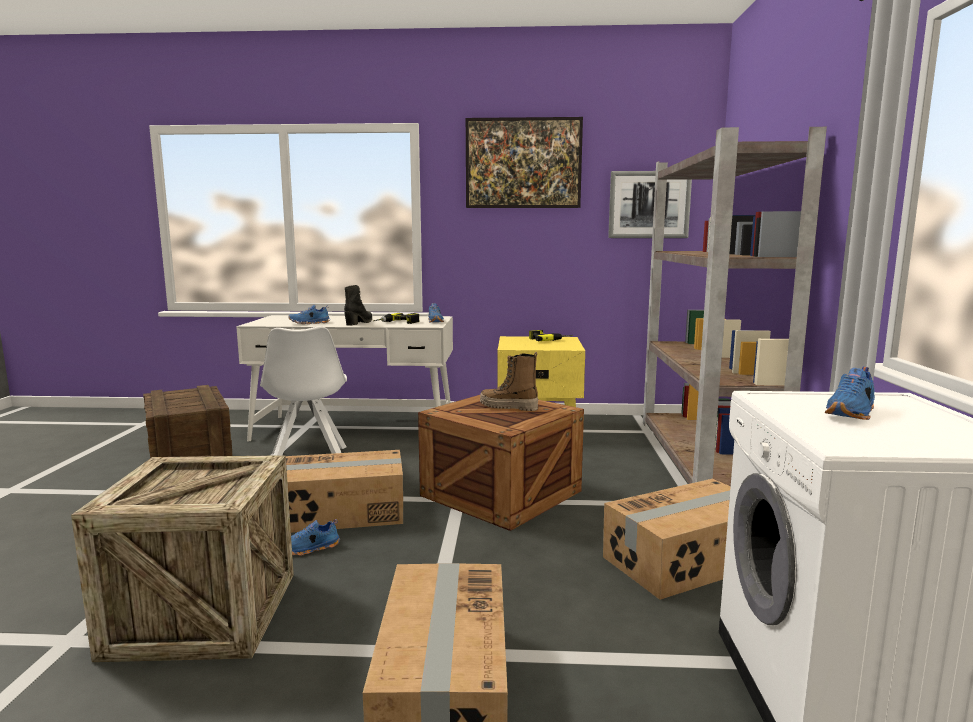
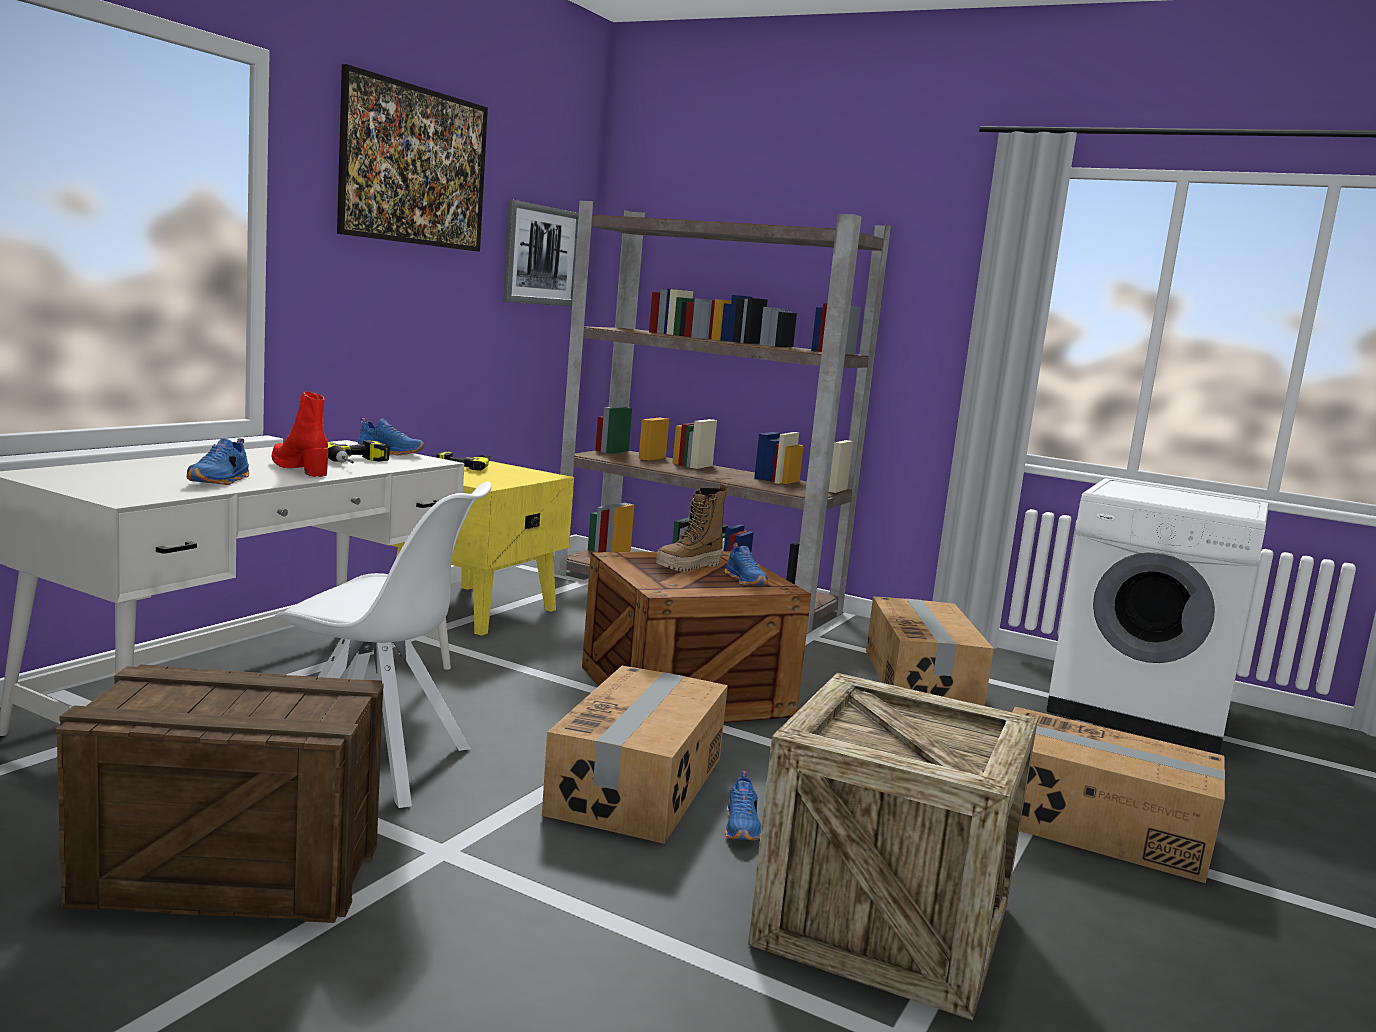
camera: 65 degrees left, 0 degrees up
black boot [344,285,372,325] -> red boot [272,391,328,477]
blue shoe [825,367,875,420] -> blue shoe moved to [724,543,768,585]

